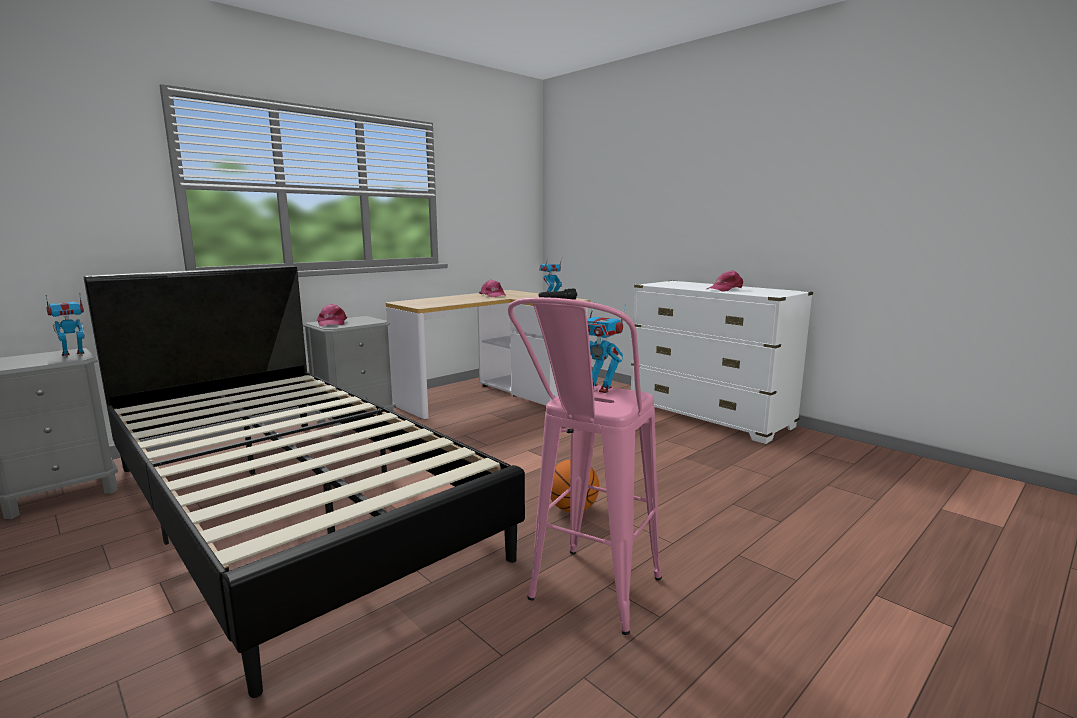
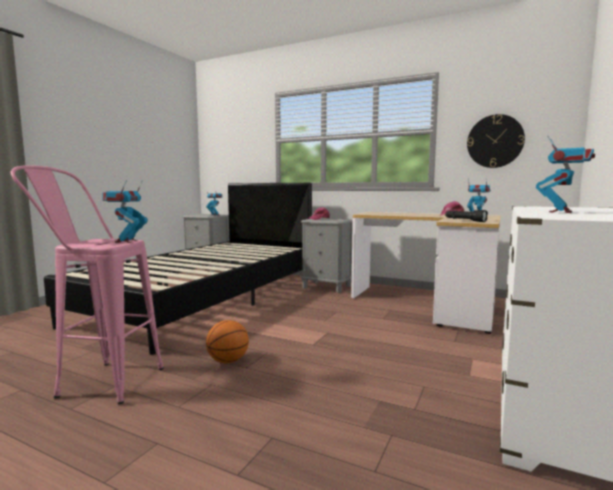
camera: 70 degrees right, 5 degrees down
pink cap [707,270,743,292] -> toy robot [536,136,595,213]
none -> wall clock [467,114,525,168]

